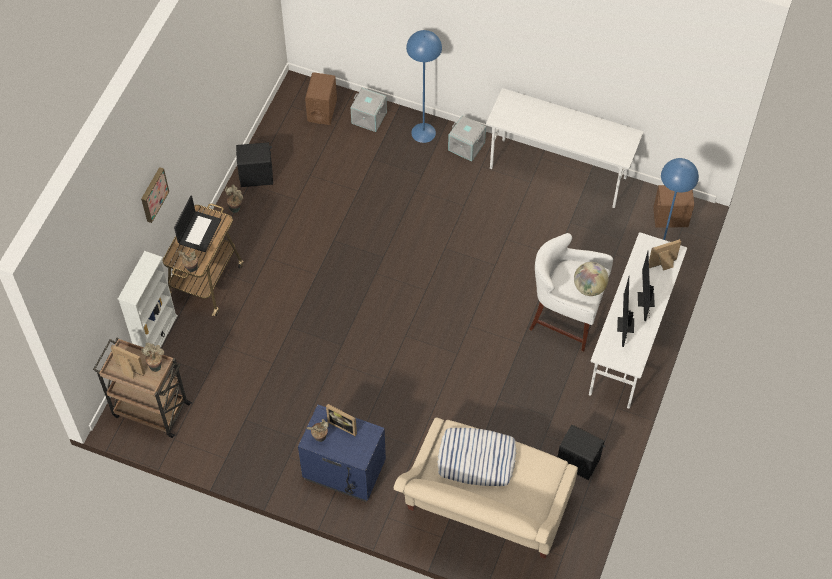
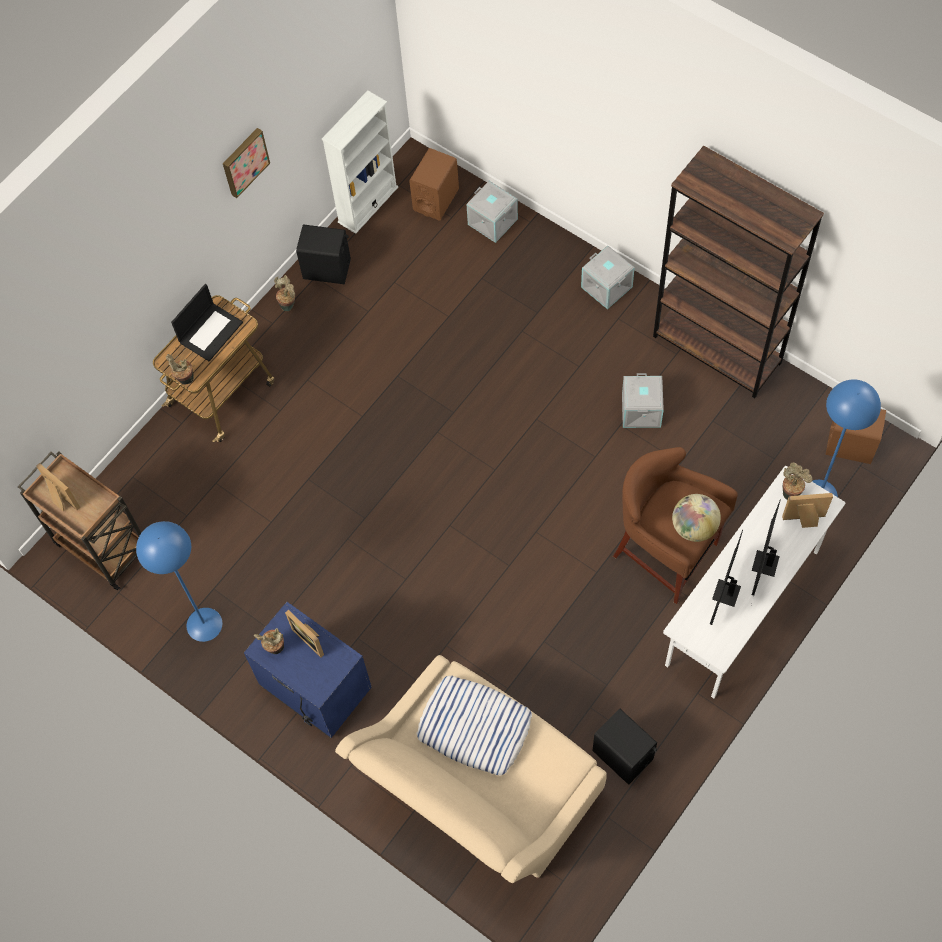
camera: 20 degrees right, 5 degrees up
white bookcase [118,251,178,348] -> white bookcase moved to [322,90,398,234]
picture [141,167,169,223] -> picture moved to [223,128,270,198]
potted plant [141,343,164,372] -> potted plant moved to [783,463,813,500]
blue floor lamp [406,30,442,143] -> blue floor lamp moved to [136,521,222,642]
white desk [486,88,643,208] -> brown bookcase [653,146,824,398]
white stool [529,233,613,352] -> brown stool [613,447,738,604]
none -> grey storage box [622,373,664,428]

